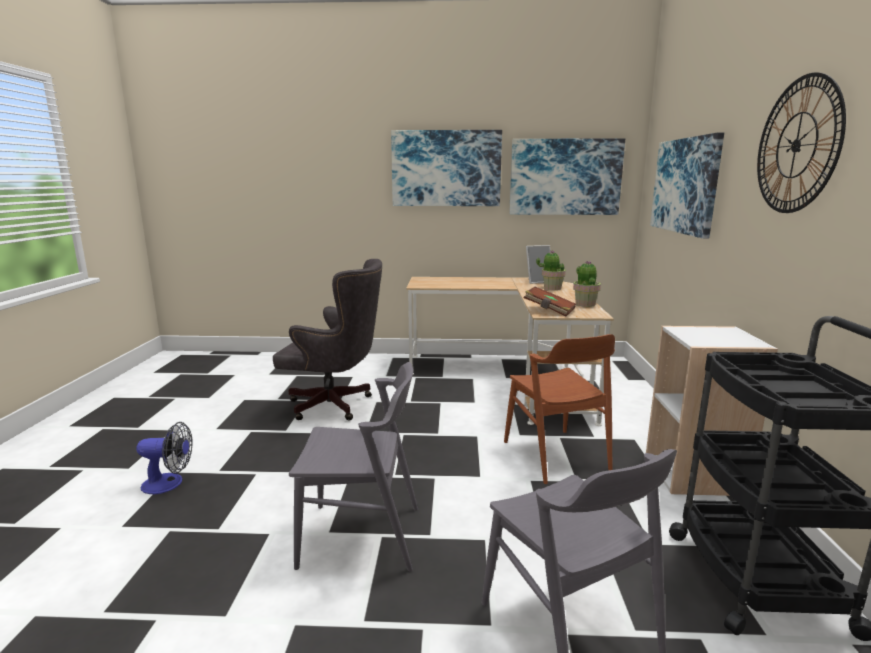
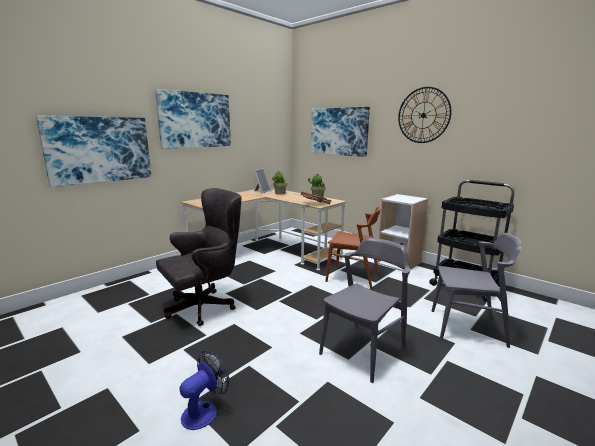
camera: 50 degrees left, 0 degrees up
picture [509,138,625,215] -> picture moved to [36,115,151,187]

